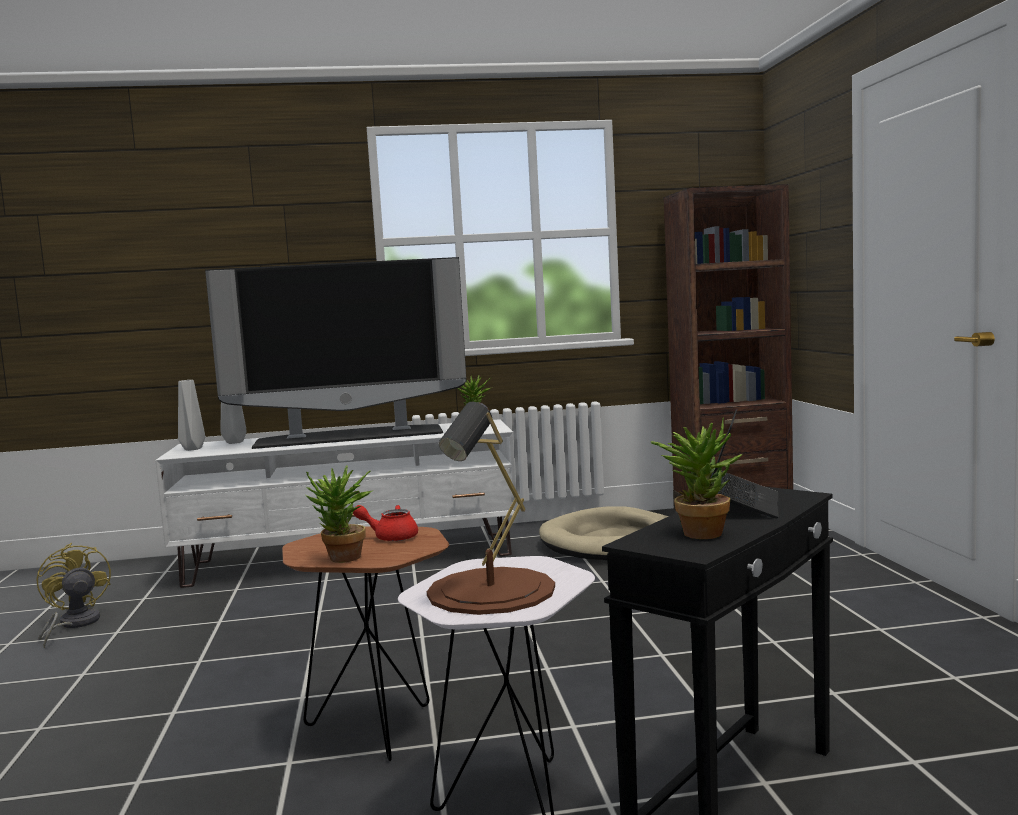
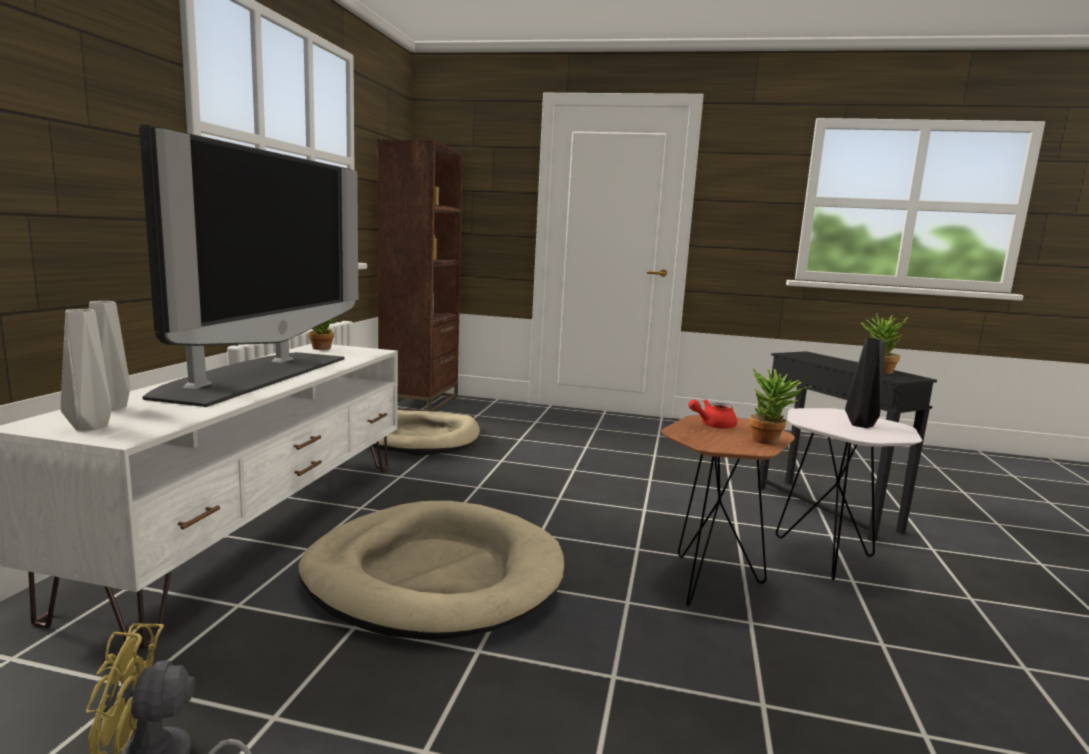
camera: 70 degrees left, 5 degrees up
red teapot [353,505,418,541] -> red teapot turned 45 degrees clockwise [688,399,737,429]
brown table lamp [427,402,555,615] -> black vase [845,338,886,428]
laptop [711,409,778,518] -> none
none -> beige dog bed [298,501,564,640]

